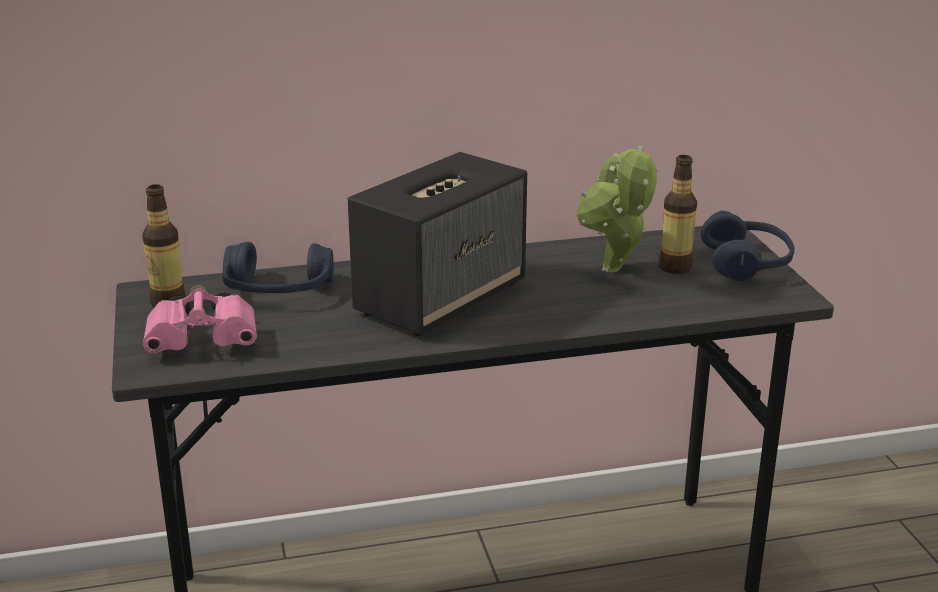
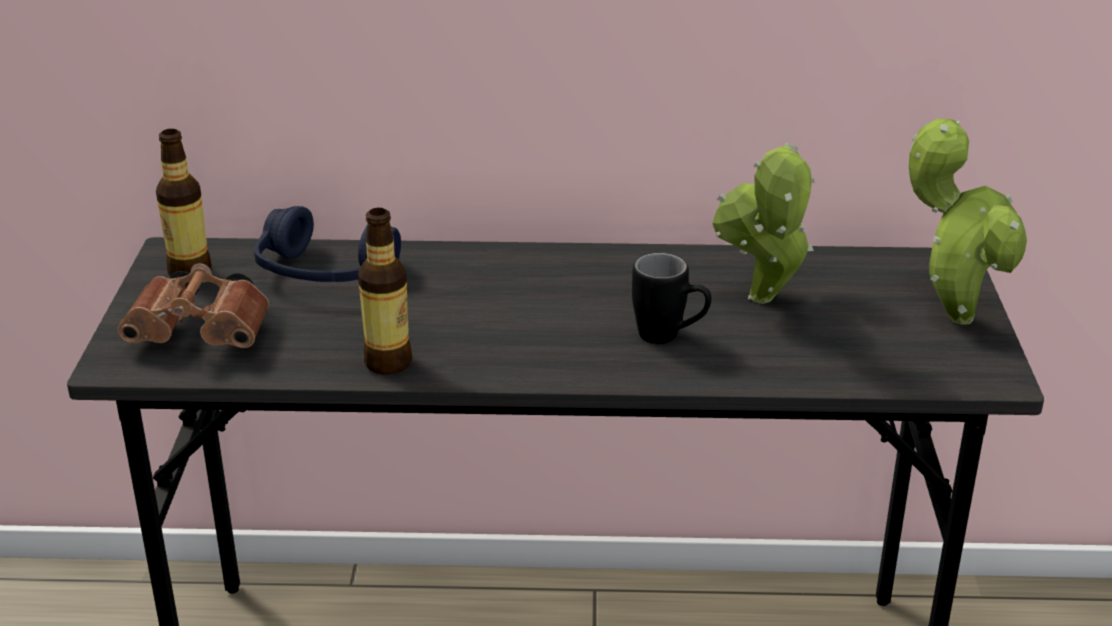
camera: 15 degrees right, 5 degrees up
pink binoculars [143,286,257,353] -> brown binoculars [117,263,269,348]
speaker [348,152,527,336] -> none
bottle [659,155,697,274] -> bottle moved to [358,208,412,375]
blue headphones [701,211,794,281] -> potted plant [909,119,1027,325]
none -> black mug [632,253,711,344]

